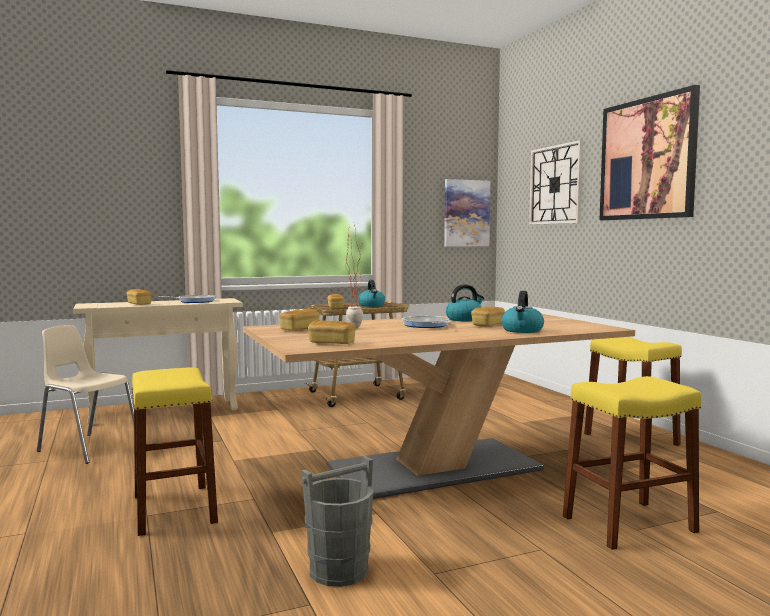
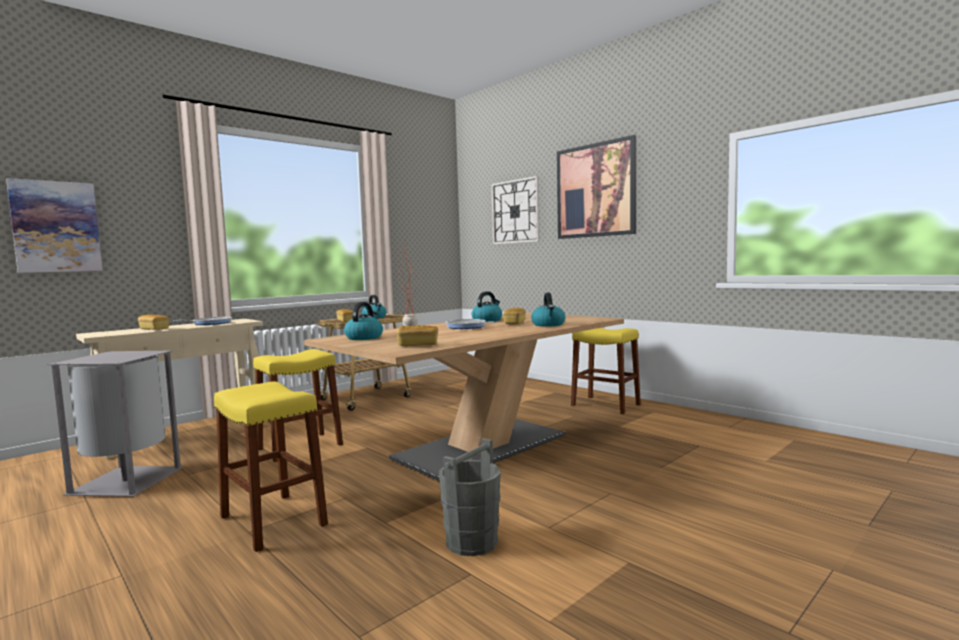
camera: 20 degrees left, 0 degrees up
beige chair [37,325,134,464] -> grey trash can [48,350,183,497]
bread [280,309,320,331] -> kettle [344,302,383,340]
picture [444,179,490,247] -> picture moved to [6,178,102,273]
yellow stool [563,376,701,550] -> yellow stool moved to [253,349,343,462]

